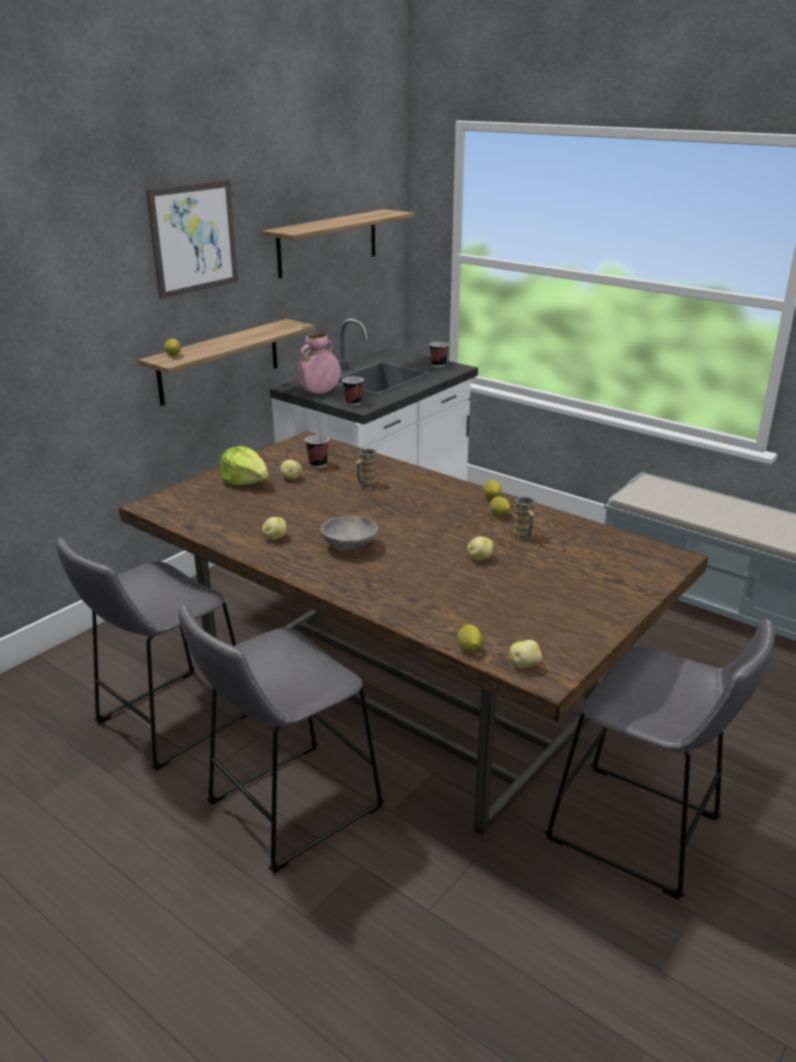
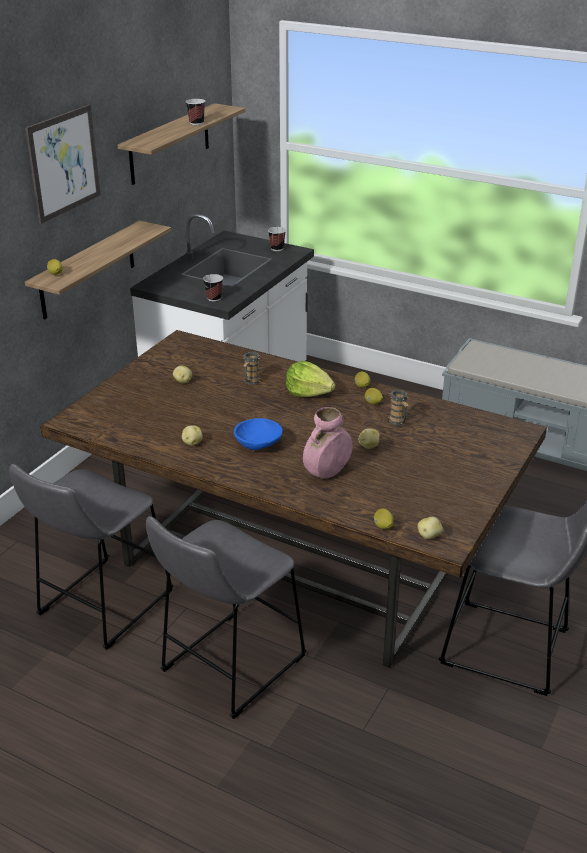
camera: 10 degrees left, 5 degrees up
lettuce [220,446,269,485] -> lettuce moved to [286,361,335,397]
pink vase [297,333,341,394] -> pink vase moved to [303,407,353,479]
cup [305,435,329,468] -> cup moved to [186,99,205,125]
grey bowl [320,516,378,550] -> blue bowl [234,418,283,450]

